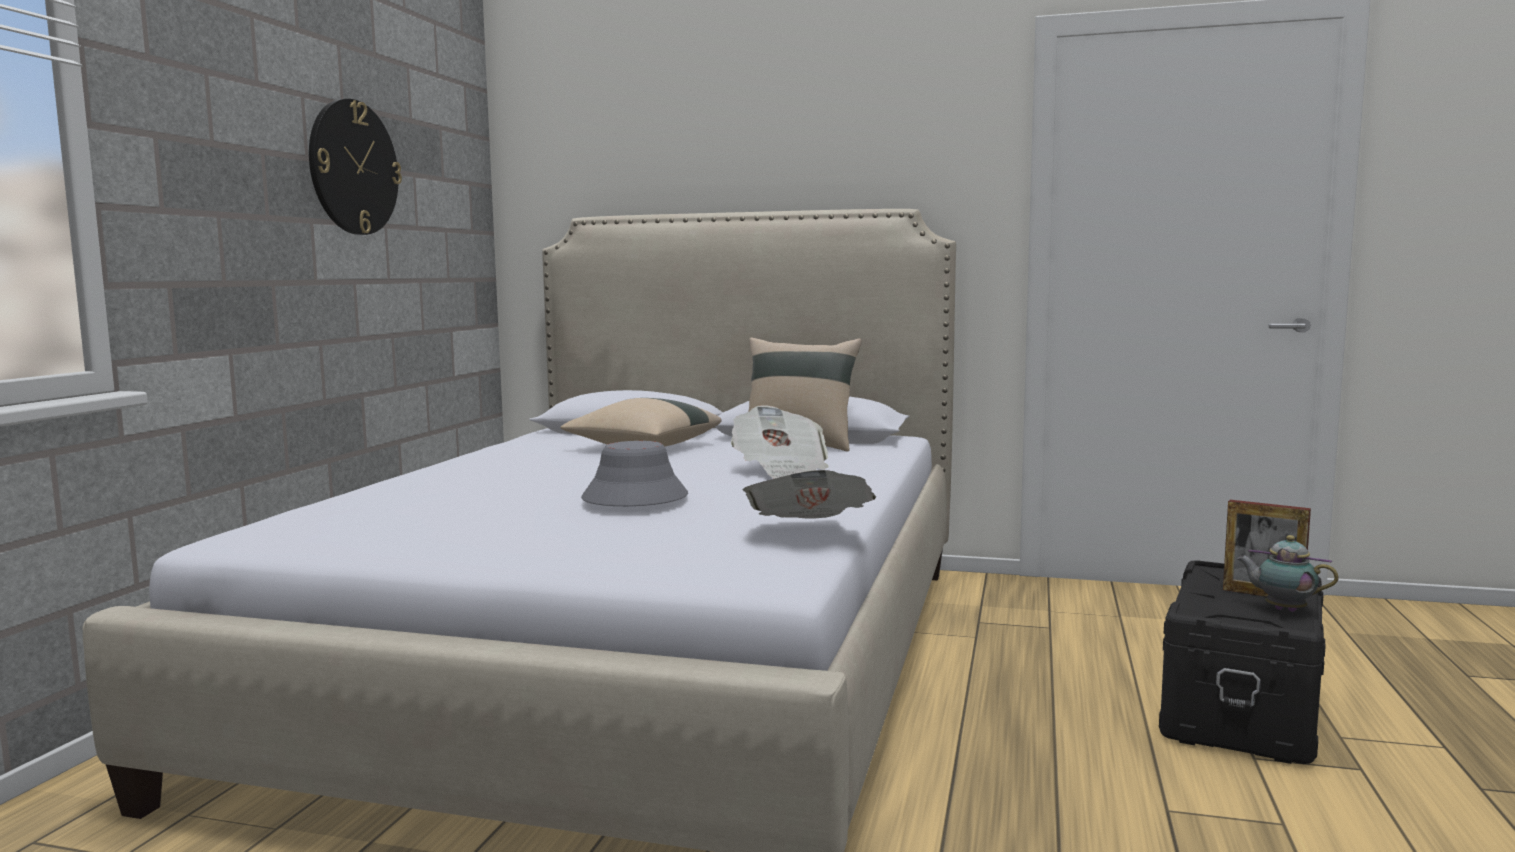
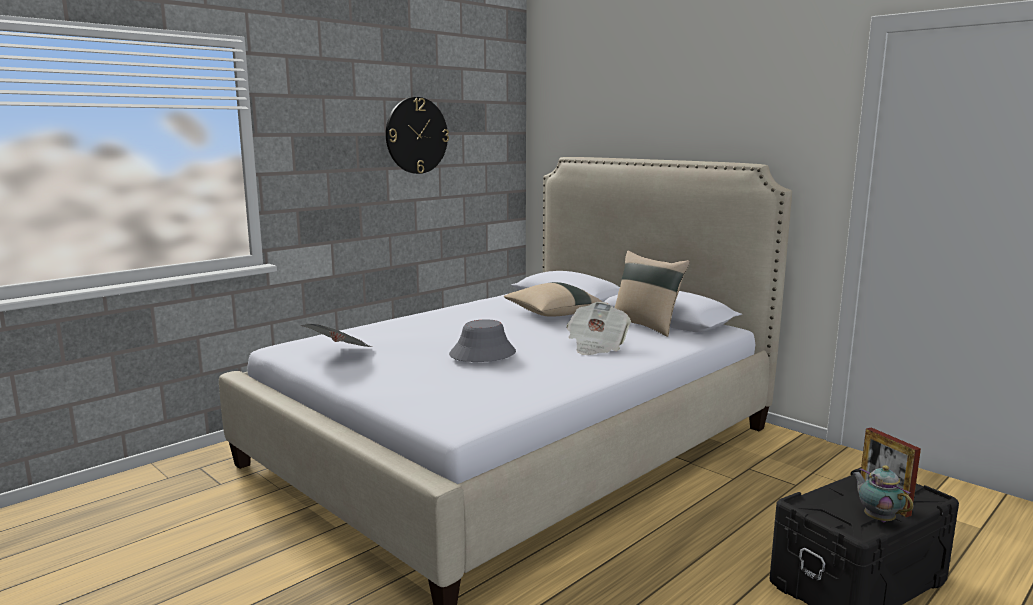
camera: 30 degrees right, 5 degrees up
newspaper [742,470,876,519] -> newspaper moved to [301,324,373,347]

